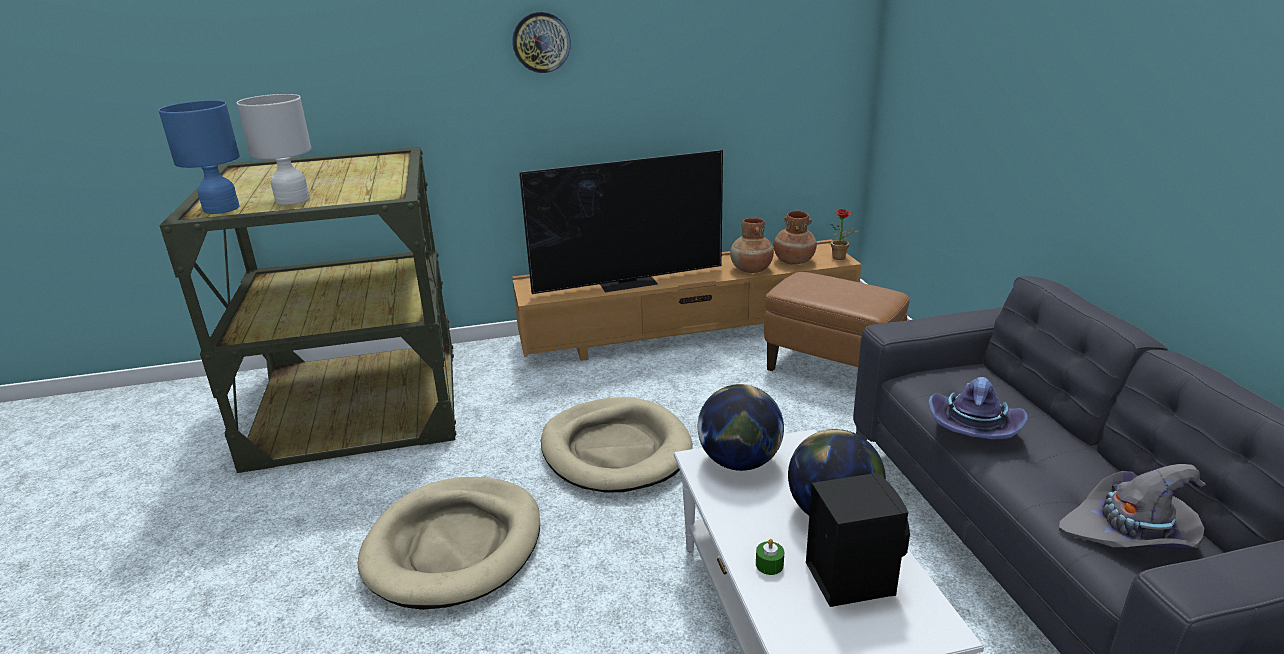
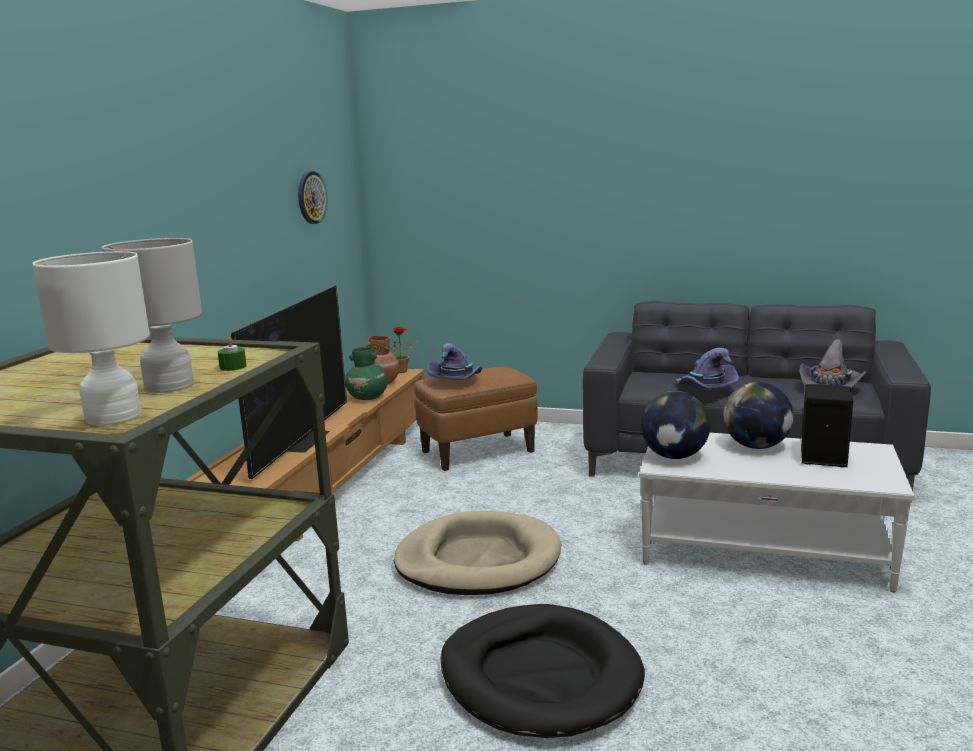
camera: 60 degrees left, 10 degrees down
blue table lamp [158,100,240,214] -> white table lamp [32,251,150,426]
beige dog bed [358,477,540,610] -> black dog bed [441,604,645,738]
wall clock [513,12,571,73] -> wall clock moved to [298,171,327,224]
brown vase [730,218,774,273] -> green vase [345,347,388,400]
green candle [756,539,784,575] -> green candle moved to [218,337,247,371]
none -> purple hat [427,343,482,379]

